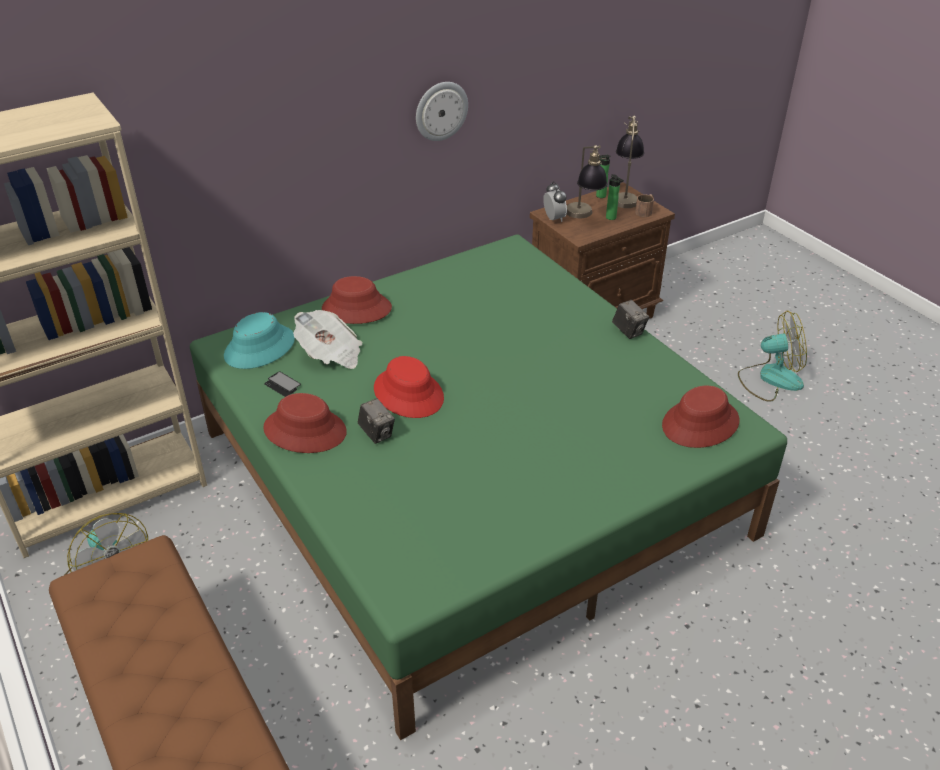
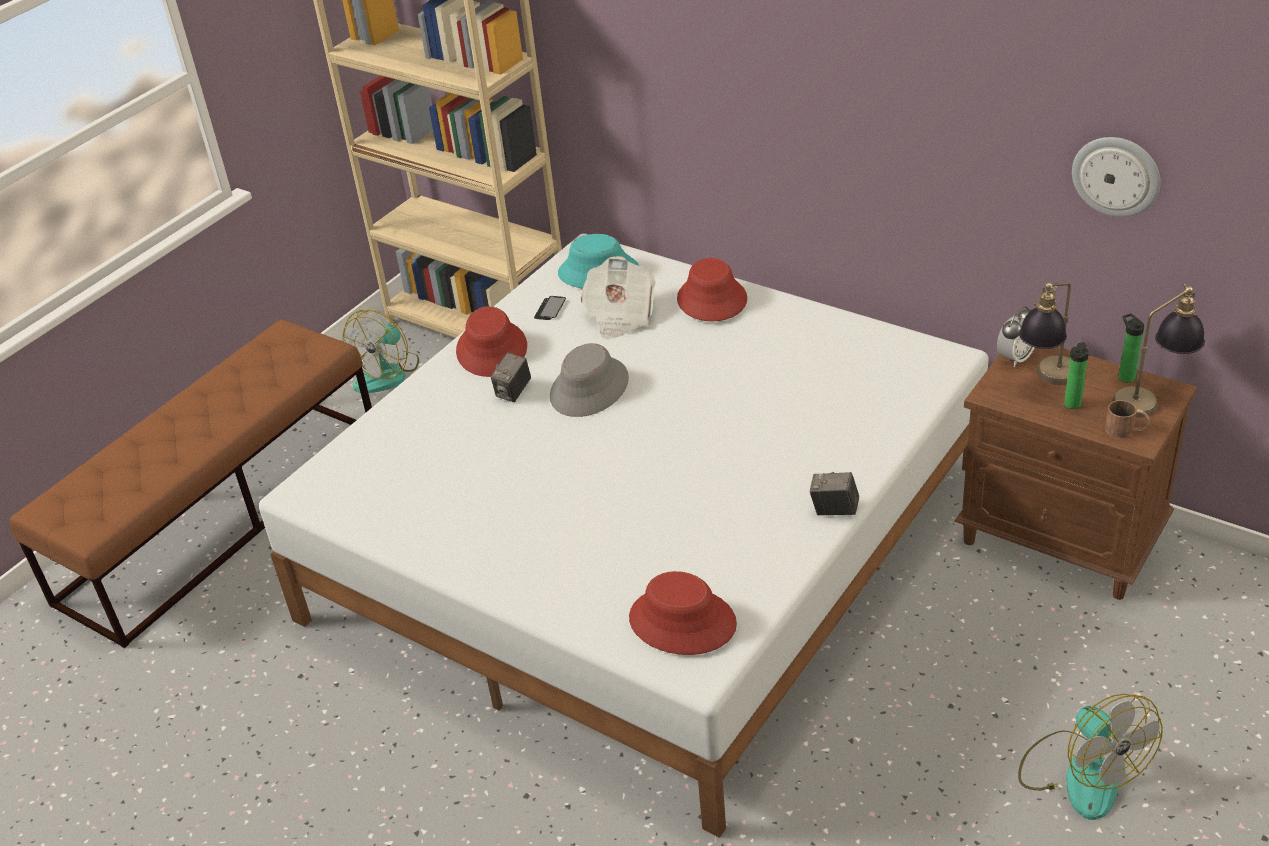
camera: 70 degrees right, 0 degrees up
green bed [190,235,787,740] -> white bed [259,234,989,838]
red hat [374,356,444,418] -> grey hat [550,343,629,417]
wall clock [416,82,468,141] -> wall clock moved to [1072,137,1161,217]
camera [612,300,649,339] -> camera turned 75 degrees clockwise [810,472,859,515]

